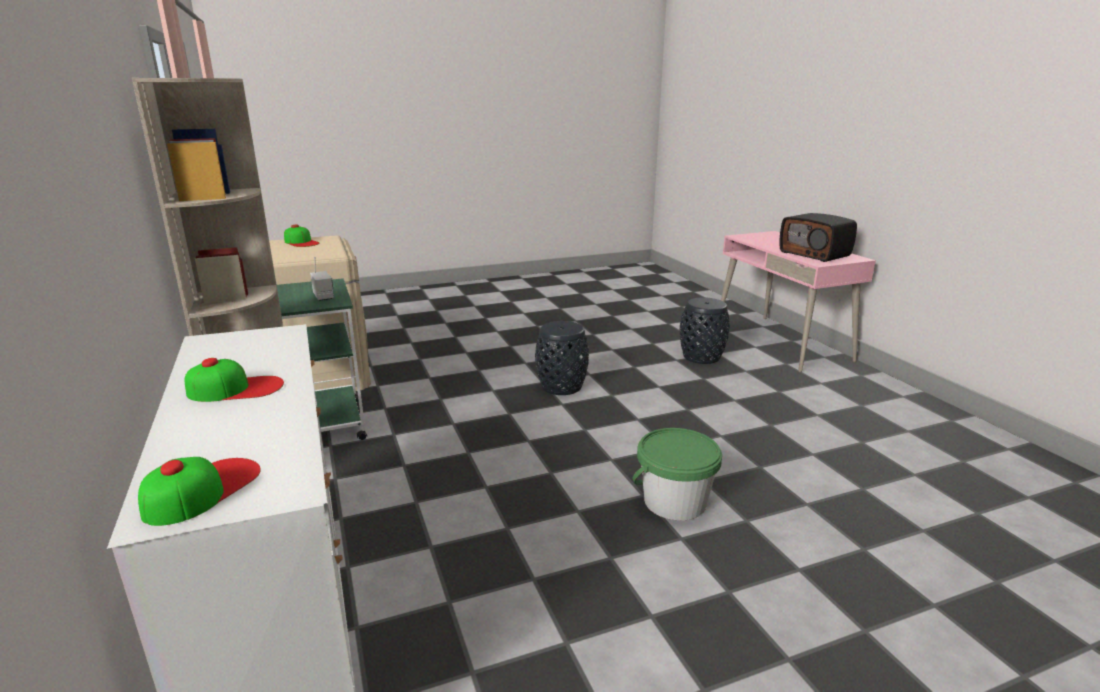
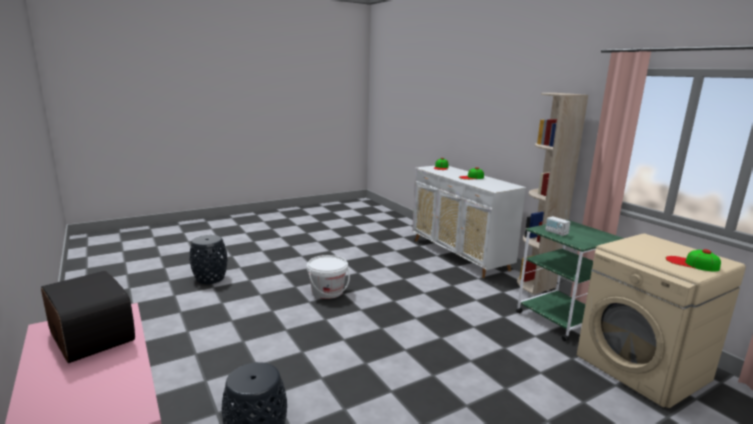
camera: 170 degrees right, 5 degrees down
black stool [535,321,589,395] -> black stool moved to [189,235,227,284]
green bucket [632,428,722,520] -> white bucket [307,255,350,299]

